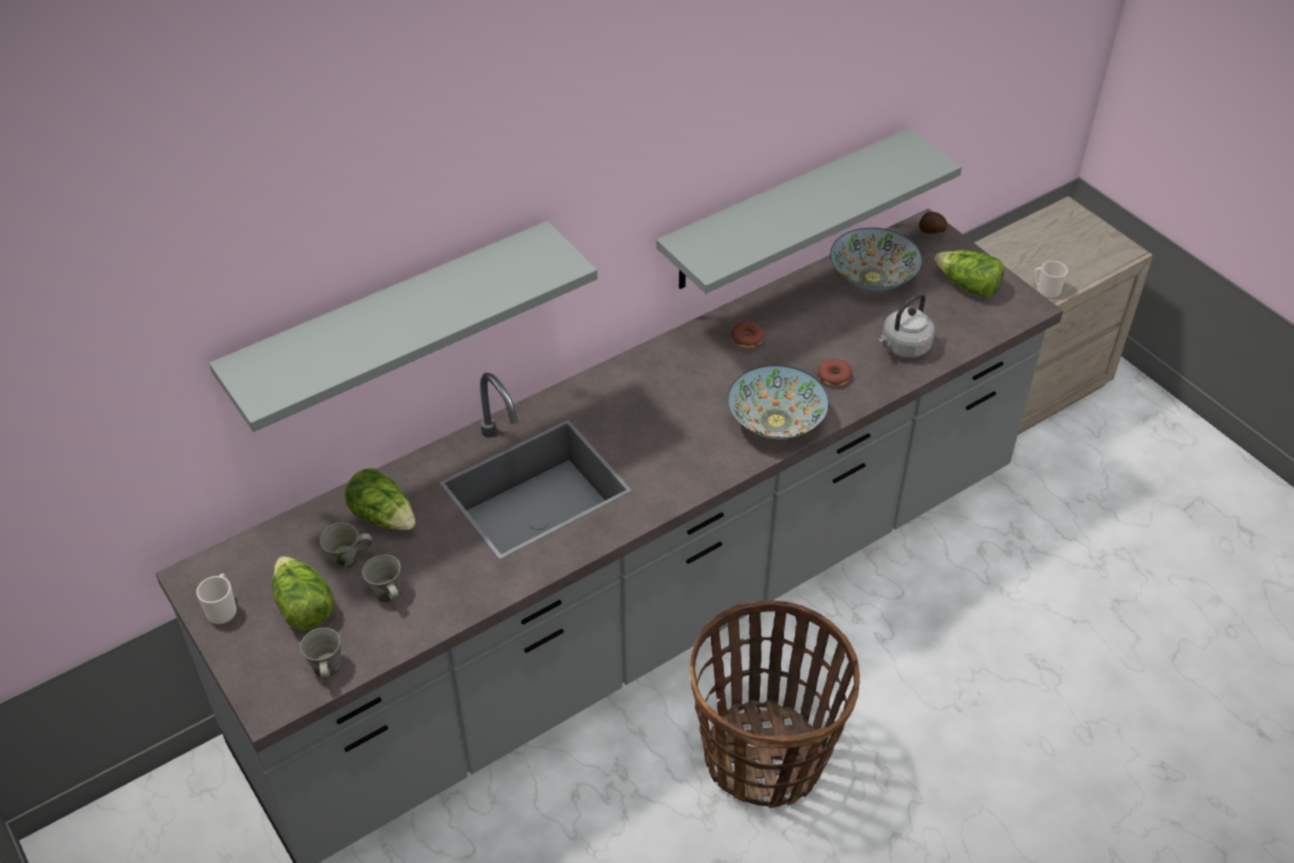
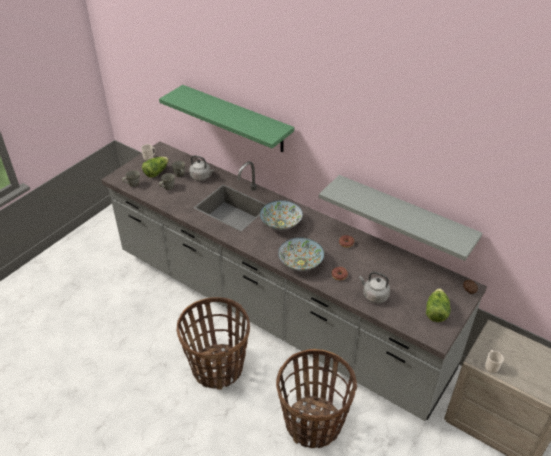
camera: 70 degrees right, 5 degrees down
grey shelf [209,221,598,432] -> green shelf [159,85,294,152]
lettuce [344,468,416,530] -> grey kettle [189,155,214,181]
bowl [830,228,922,291] -> bowl moved to [260,200,303,230]
none -> basket [276,349,357,448]

